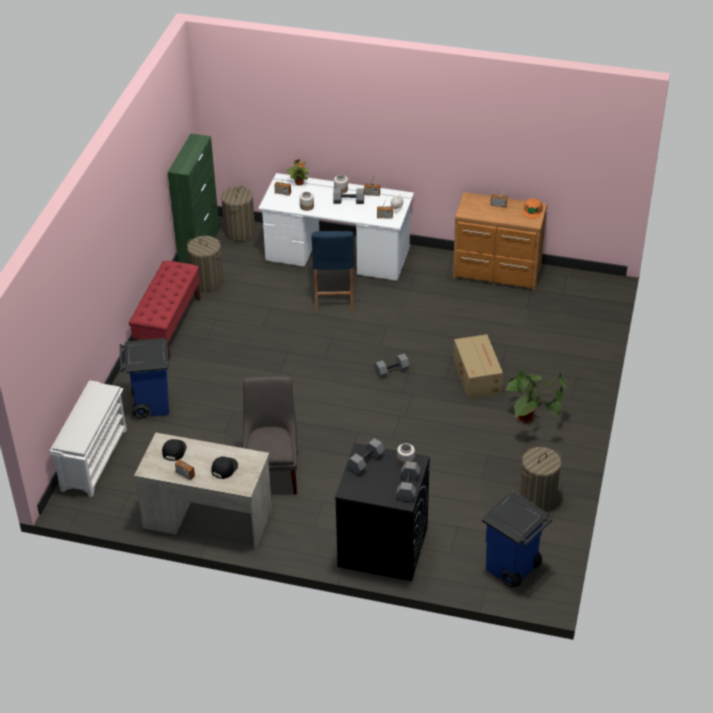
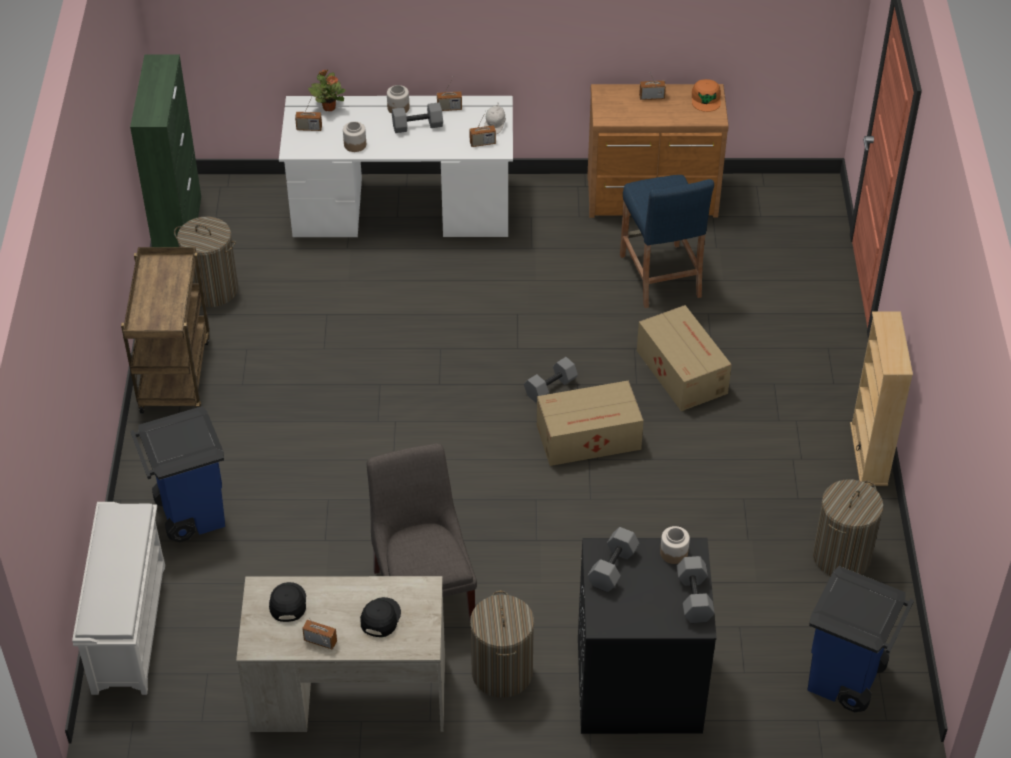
camera: 15 degrees left, 5 degrees up
red bench [129,261,200,360] -> brown cart [121,247,210,413]
laundry basket [221,186,255,241] -> laundry basket moved to [470,591,534,698]
blue stool [311,231,354,311] -> blue stool moved to [620,175,714,308]
potted plant [505,370,568,423] -> none
none -> cardboard box [537,380,644,466]
none -> beige bookcase [850,312,913,486]

